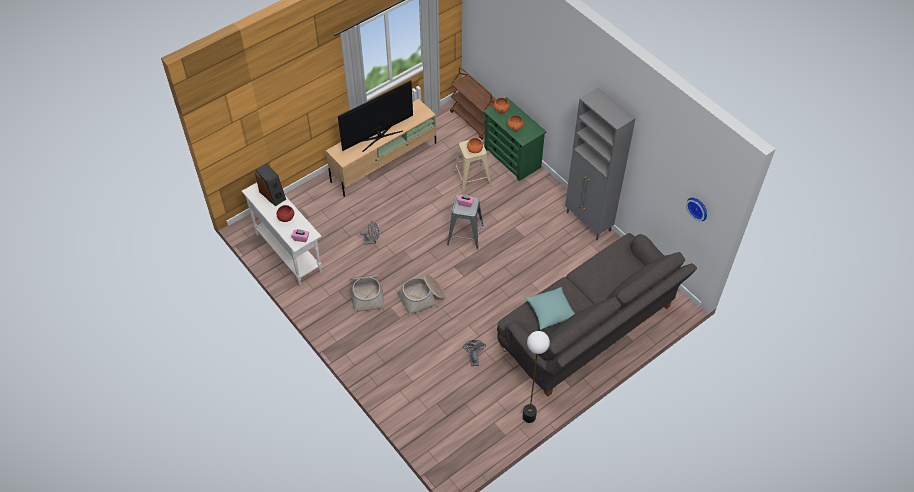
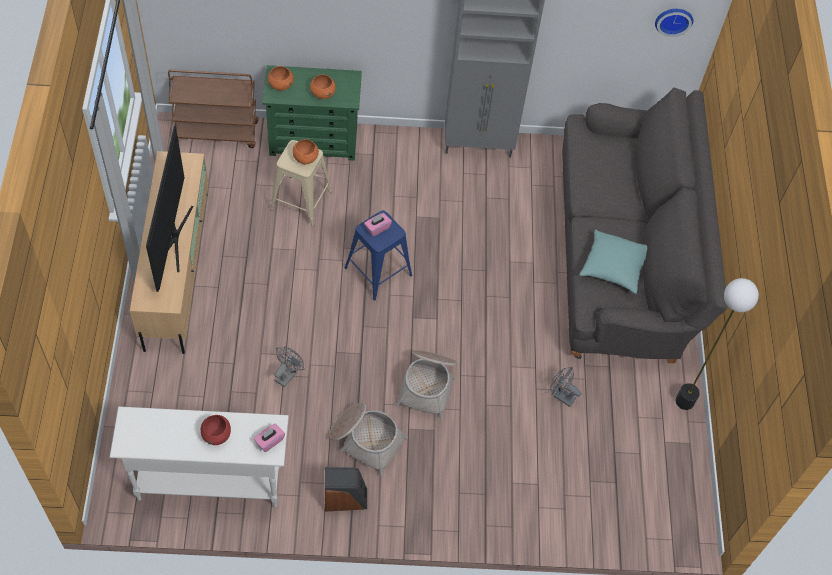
camera: 55 degrees left, 5 degrees up
speaker [255,163,286,206] -> speaker moved to [325,467,367,512]
grey stool [447,195,483,250] -> blue stool [345,211,412,301]

